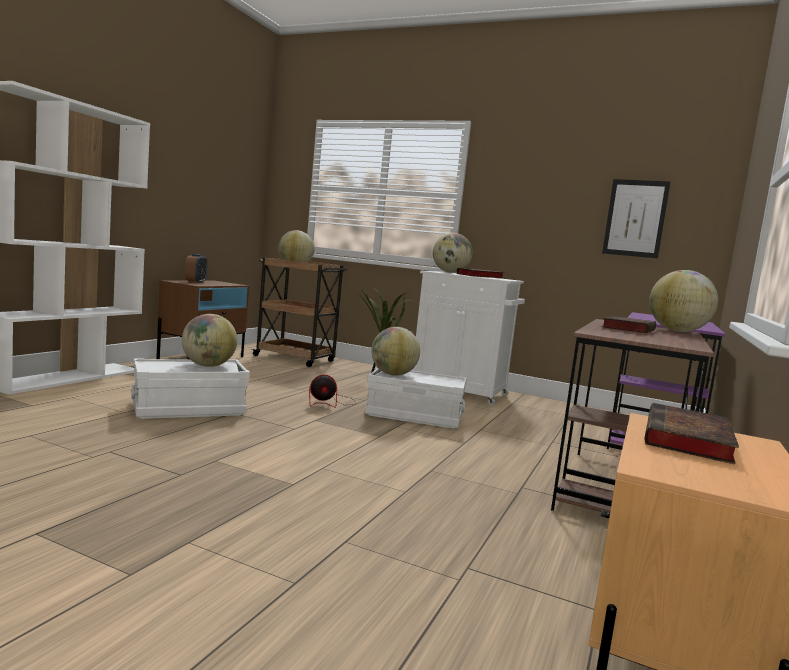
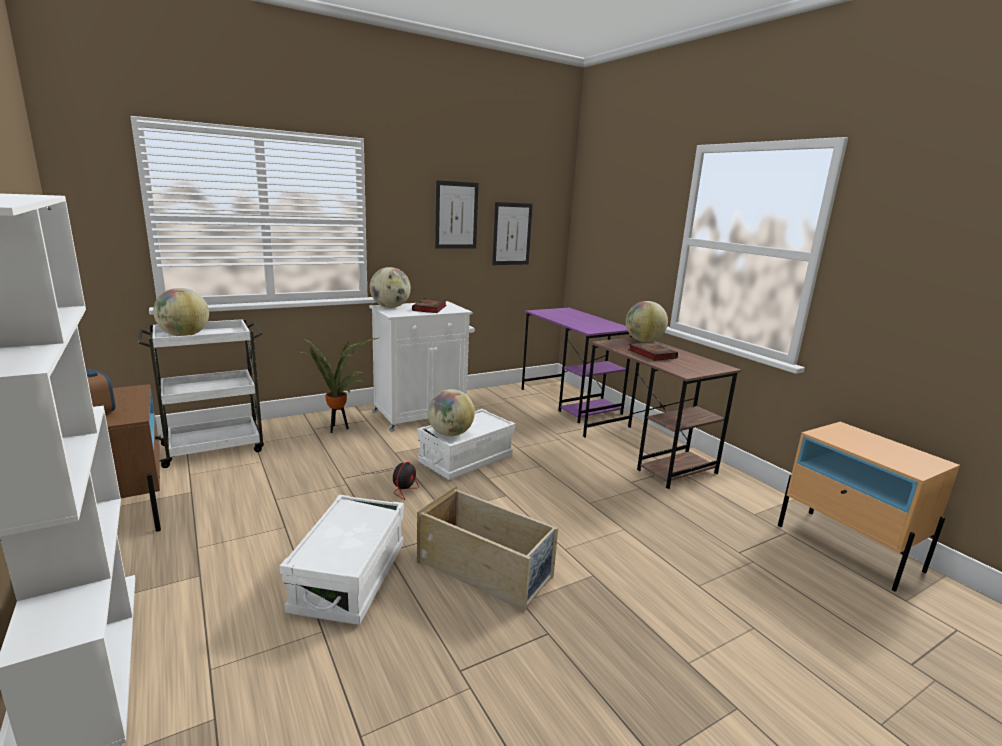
camera: 55 degrees left, 10 degrees up
globe [182,314,237,367] -> none
brown cart [252,258,348,367] -> white cart [138,319,264,468]
book [644,403,739,464] -> none
none -> beige storage box [417,486,558,611]
none -> picture [435,180,479,249]

